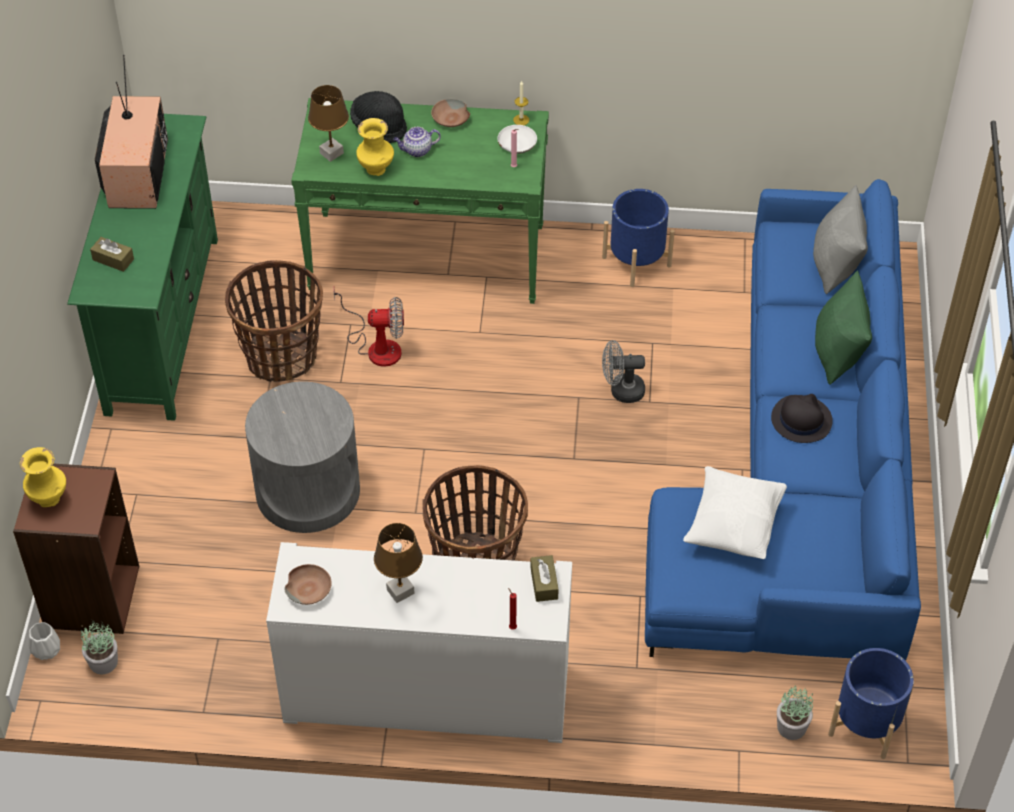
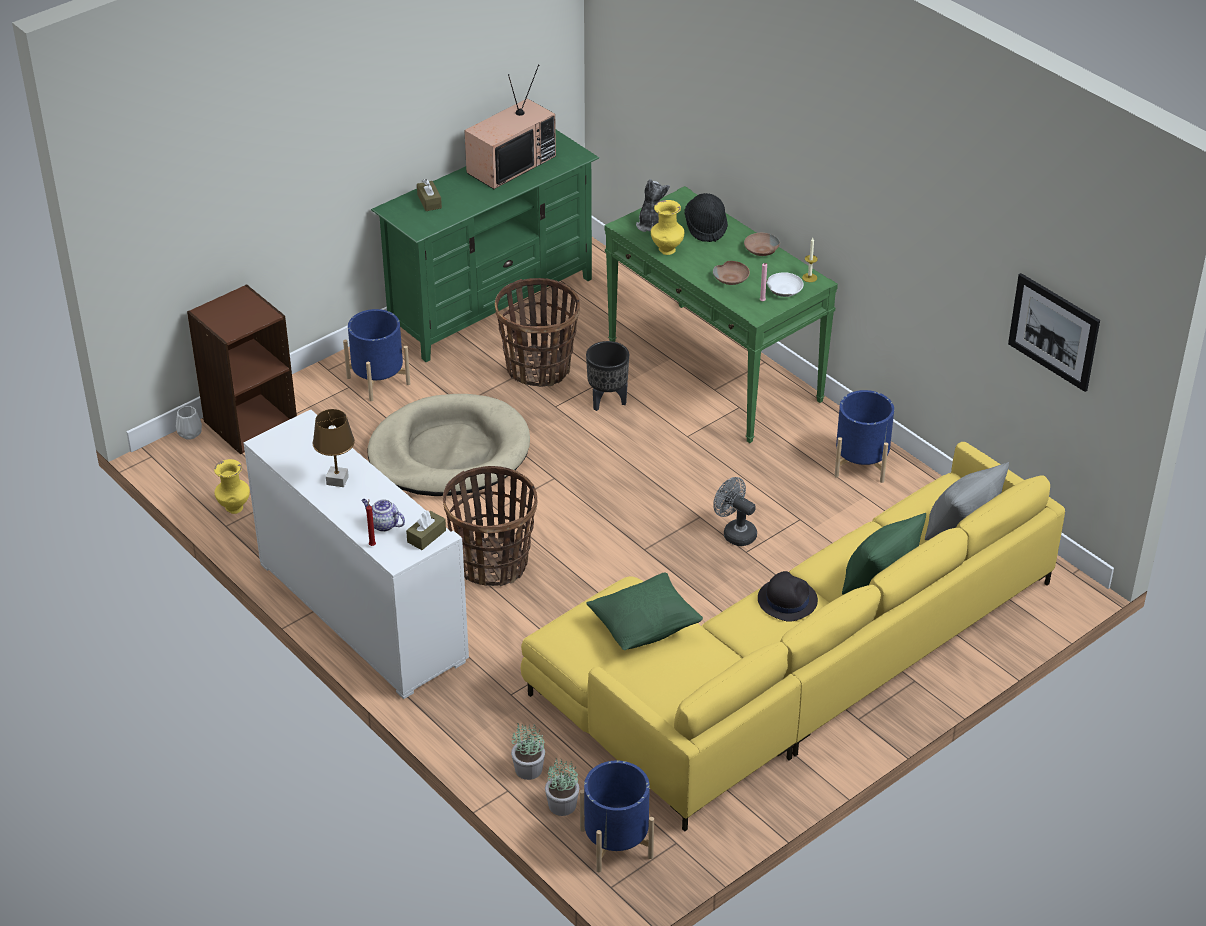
camera: 45 degrees right, 10 degrees down
yellow vase [20,447,66,507] -> yellow vase moved to [214,459,250,514]
potted plant [81,621,118,674] -> potted plant moved to [511,722,545,780]
grey side table [245,381,360,533] -> beige dog bed [367,394,530,496]
brown bowl [284,564,332,605] -> brown bowl moved to [713,261,750,285]
brown table lamp [308,85,349,162] -> plush toy [636,179,670,232]
fan [334,290,404,367] -> black planter [586,341,629,411]
teapot [393,127,441,157] -> teapot moved to [361,499,405,532]
blue sofa [645,179,921,661] -> yellow sofa [521,442,1065,832]
white pillow [683,466,787,559] -> green pillow [586,572,703,650]
none -> blue planter [343,309,410,401]
none -> picture [1008,273,1100,392]

